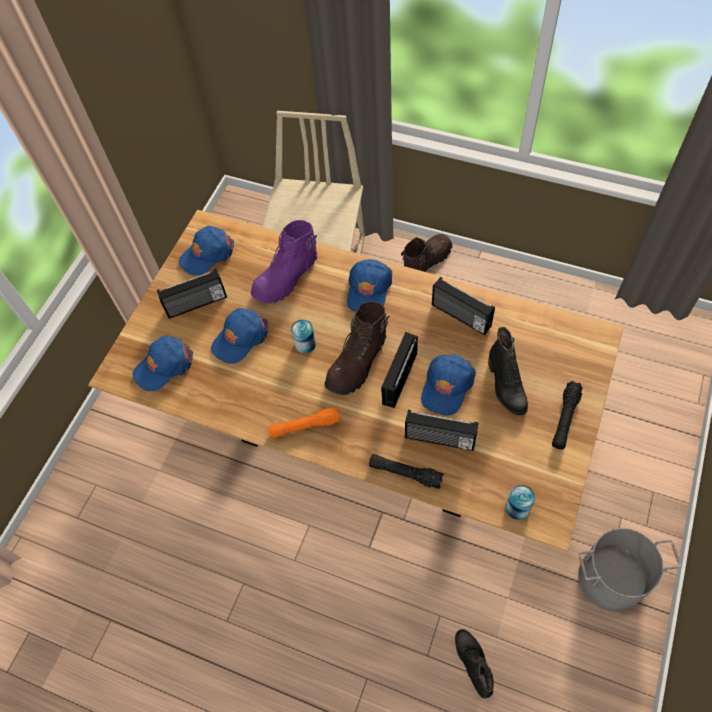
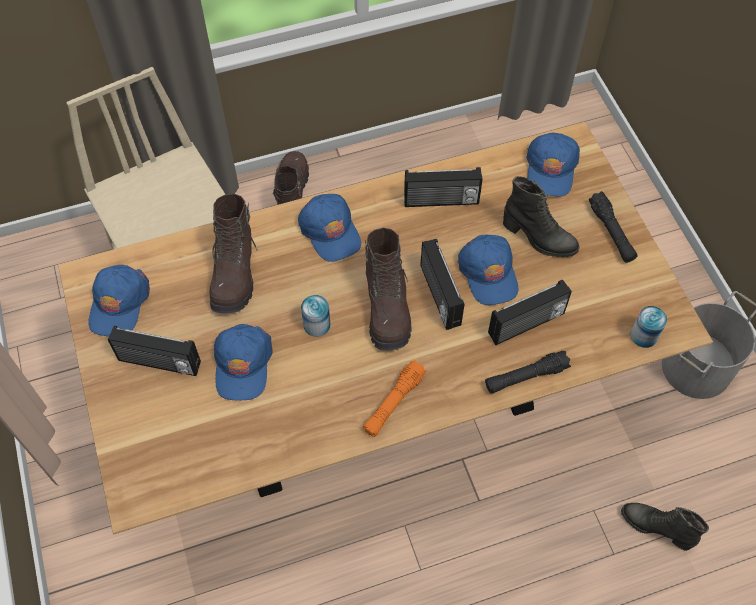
camera: 45 degrees left, 0 degrees up
blue cap [132,335,193,391] -> blue cap moved to [526,133,580,197]
radio [157,269,227,319] -> radio turned 75 degrees clockwise [108,326,201,376]
purple boot [251,220,317,303] -> brown boot [209,194,258,314]

